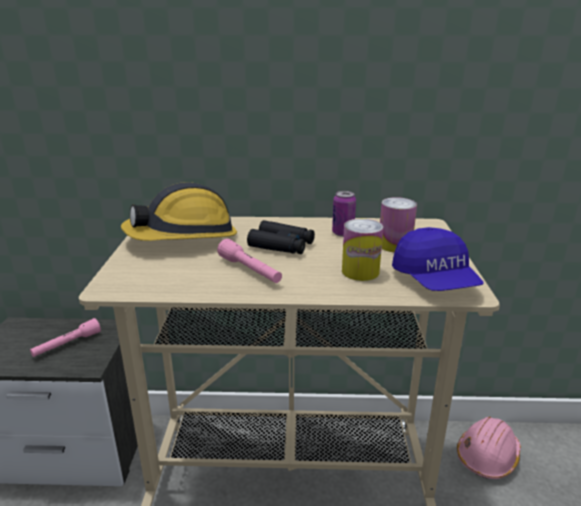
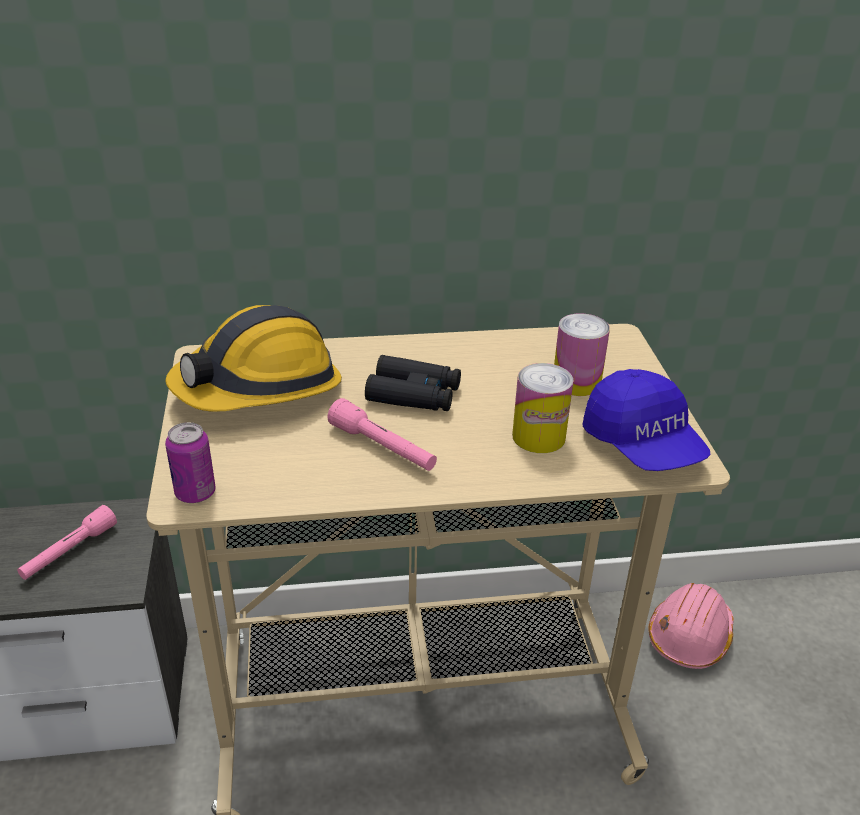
camera: 10 degrees left, 10 degrees up
can [332,191,356,237] -> can moved to [165,422,216,503]

